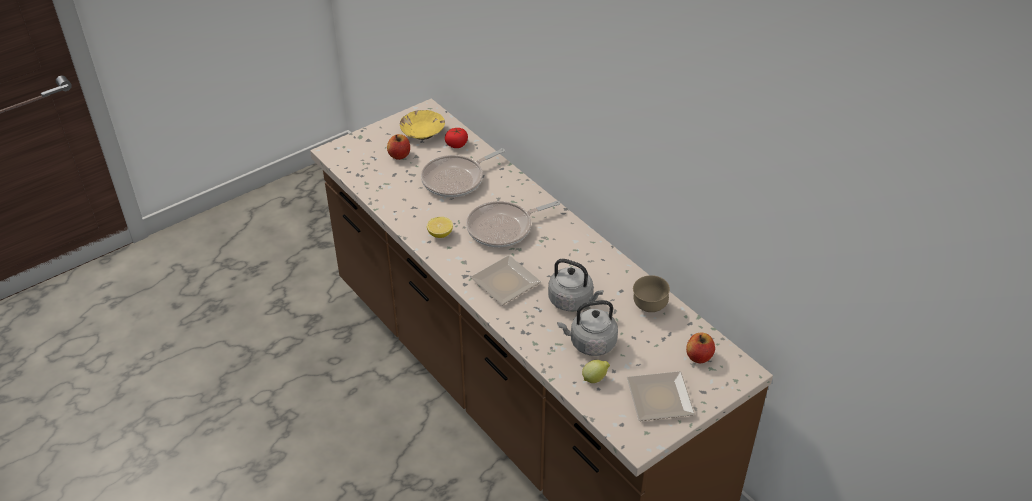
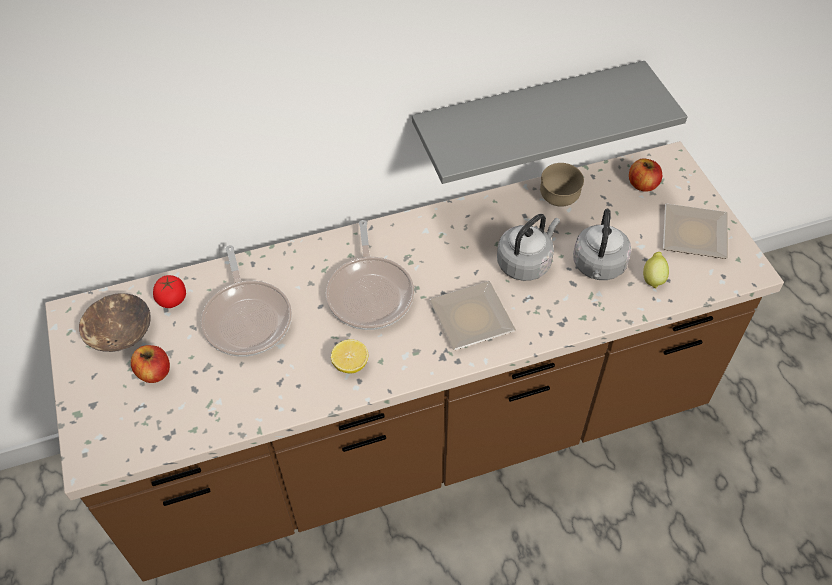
camera: 70 degrees left, 10 degrees up
yellow bowl [400,110,445,140] -> brown bowl [79,293,151,352]
none -> grey shelf [412,61,688,184]

